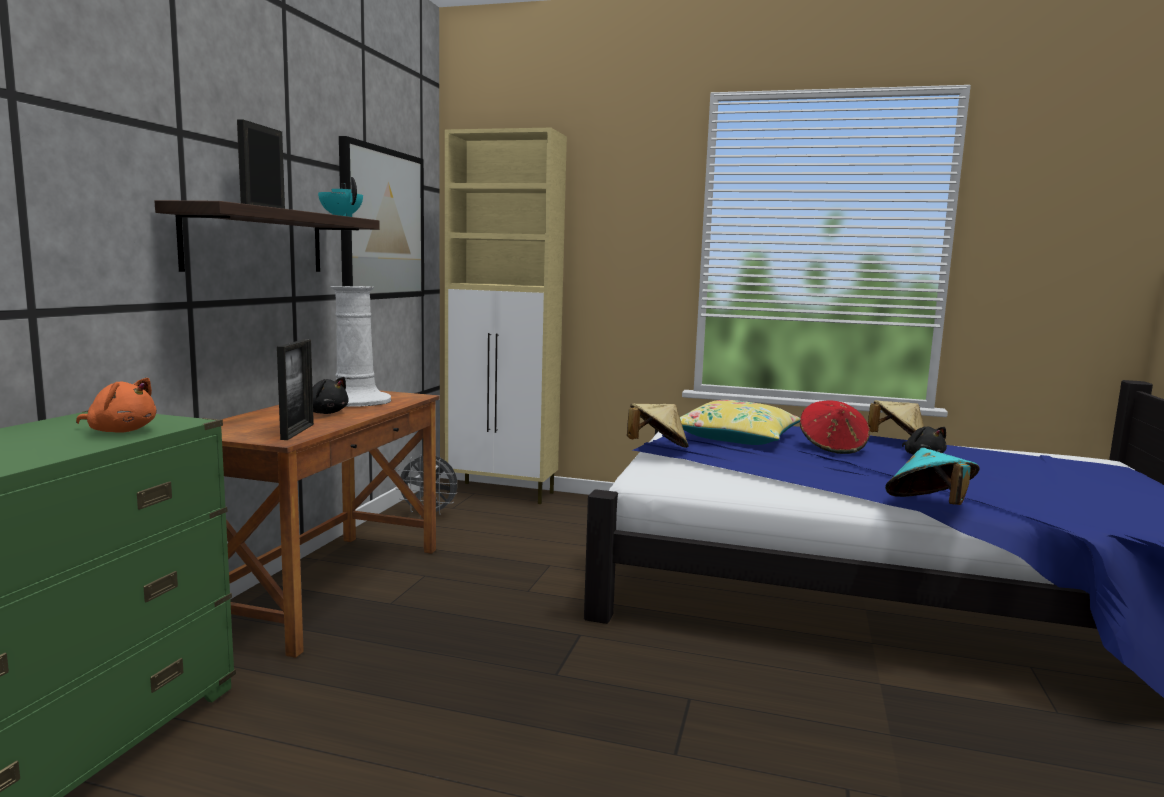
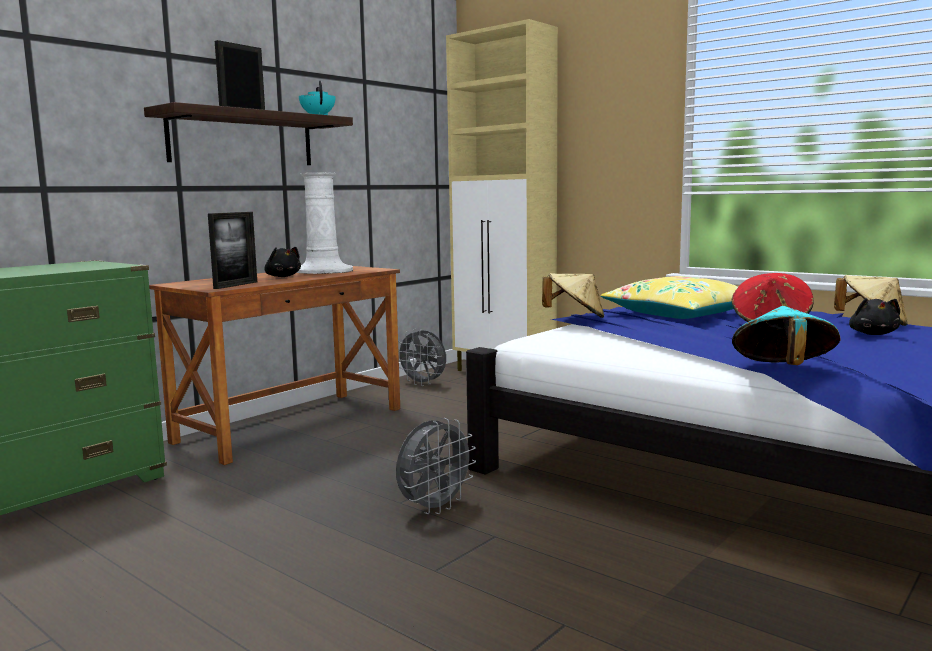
camera: 25 degrees right, 0 degrees up
orange plush toy [76,378,157,433] -> none
picture [339,136,424,300] -> none
none -> grey fan [396,418,476,514]

